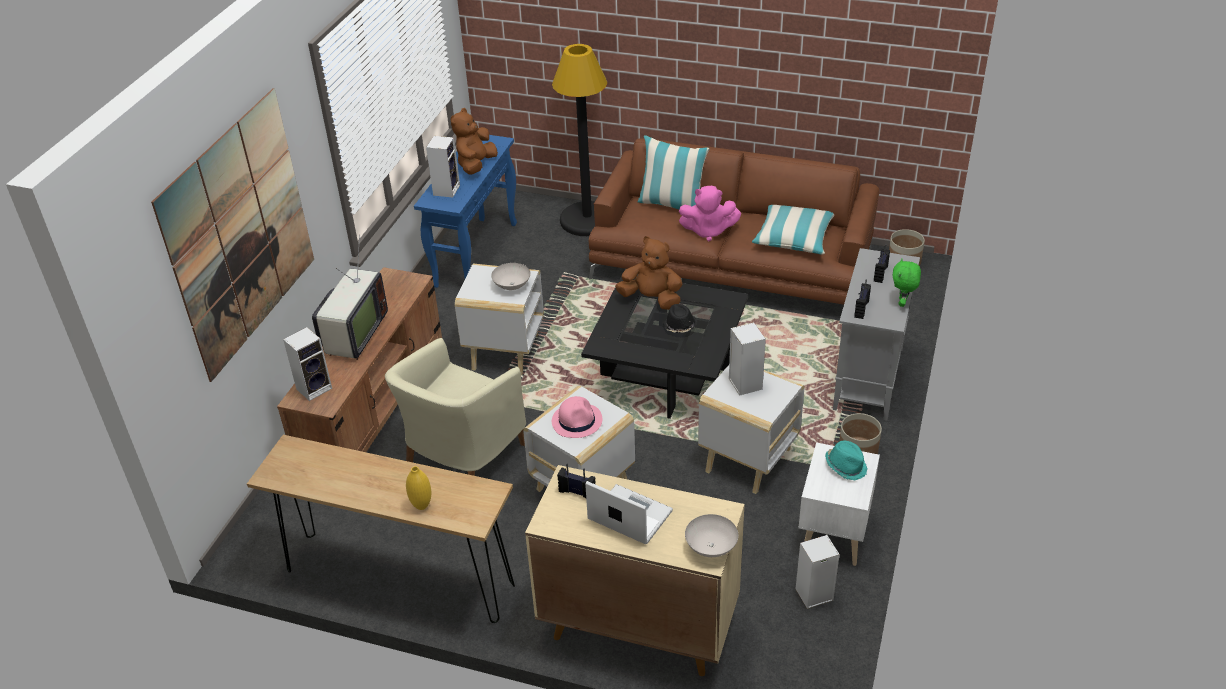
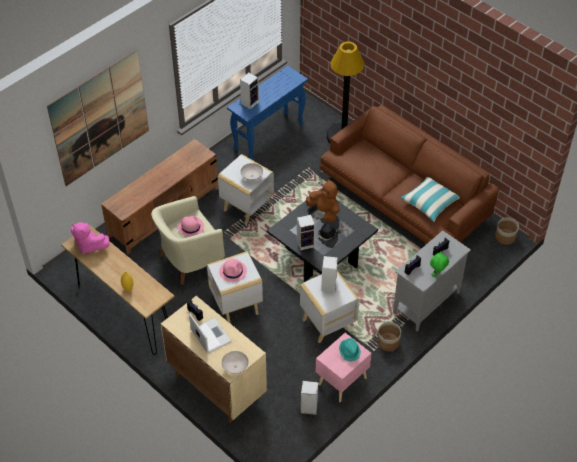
camera: 25 degrees right, 10 degrees up
speaker [283,327,332,401] -> speaker moved to [297,215,315,250]
television [312,235,388,360] -> none
brown plush toy [451,108,498,175] -> none
pillow [638,135,709,209] -> none
pink plush toy [679,186,741,241] -> pink plush toy moved to [71,222,110,254]
white nightstand [799,442,880,566] -> pink nightstand [316,333,372,402]
none -> pink hat [178,215,204,237]

